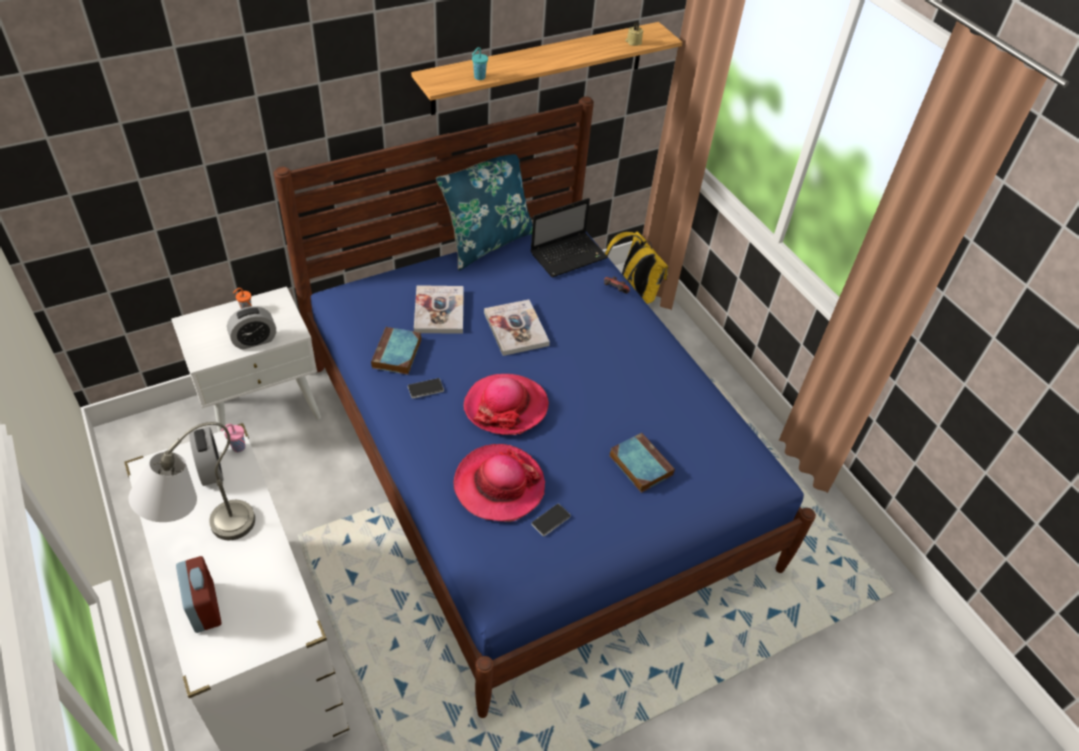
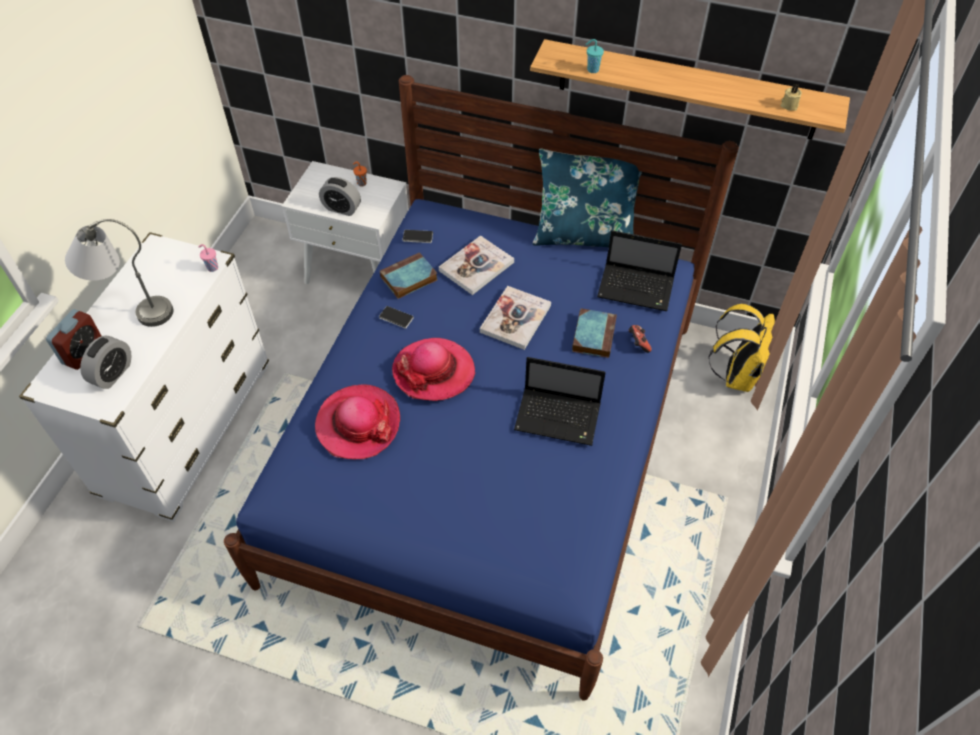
camera: 50 degrees right, 5 degrees up
alarm clock [189,427,224,486] -> alarm clock moved to [80,335,131,389]
phone [532,503,571,536] -> phone moved to [402,230,433,243]
book [609,432,675,493] -> book moved to [572,308,617,358]
none -> laptop [514,357,606,446]

